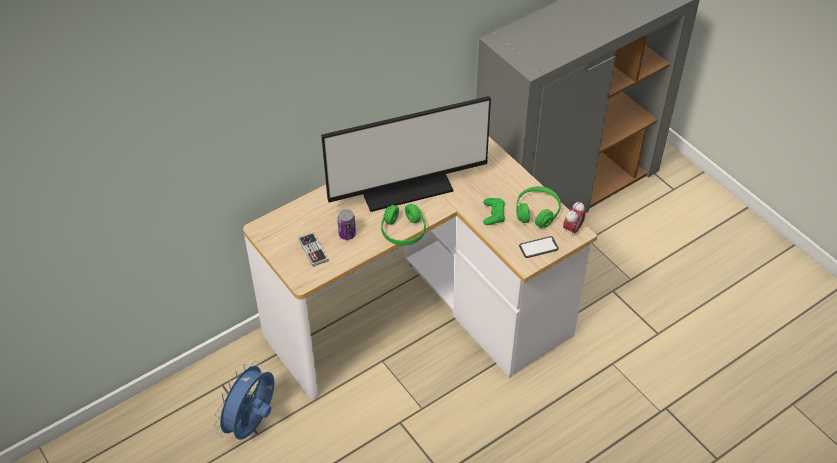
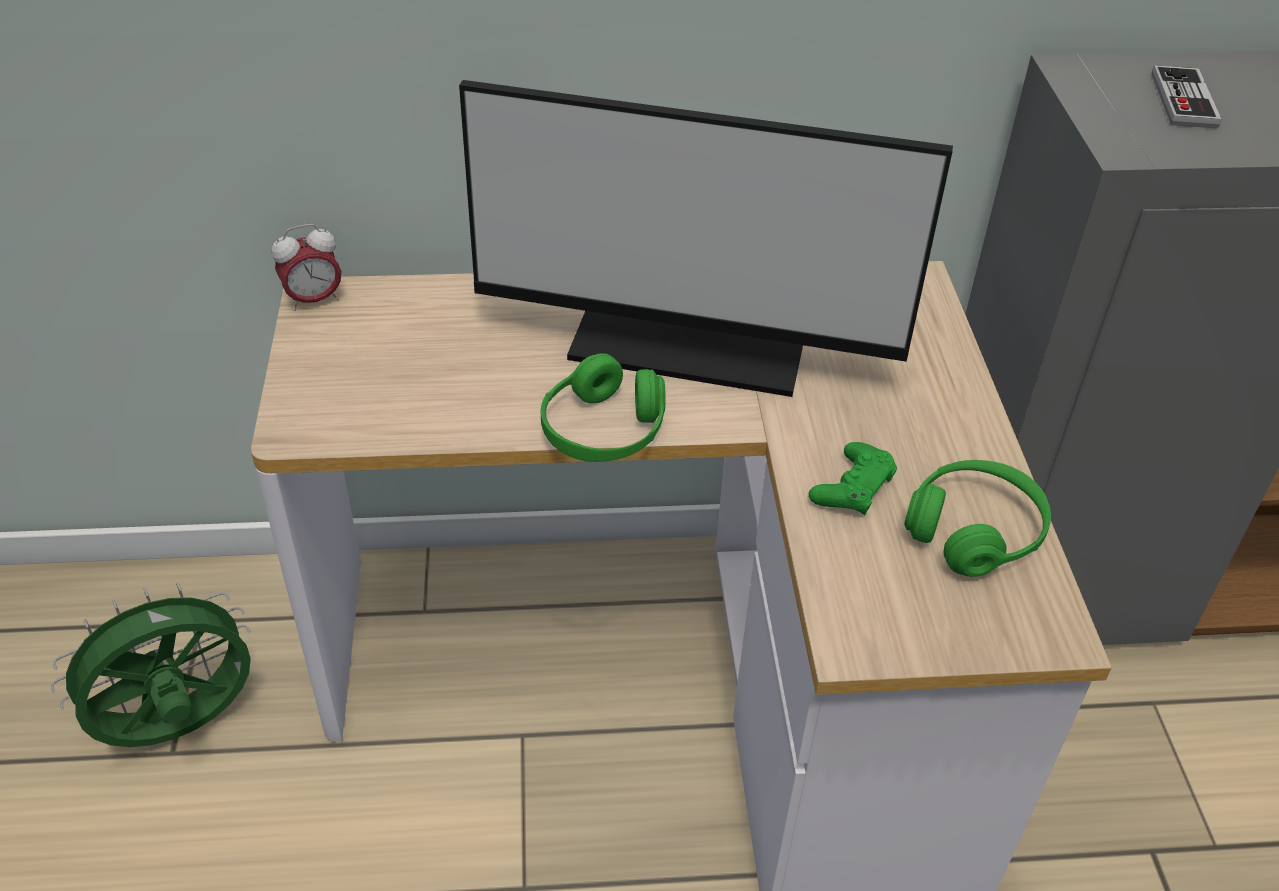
camera: 30 degrees right, 5 degrees down
blue fan [214,361,275,440] -> green fan [51,583,251,747]
game controller [298,232,329,267] -> game controller moved to [1151,65,1221,129]
can [337,210,356,240] -> none
phone [519,236,559,258] -> none
alarm clock [563,202,586,237] -> alarm clock moved to [272,224,341,311]

